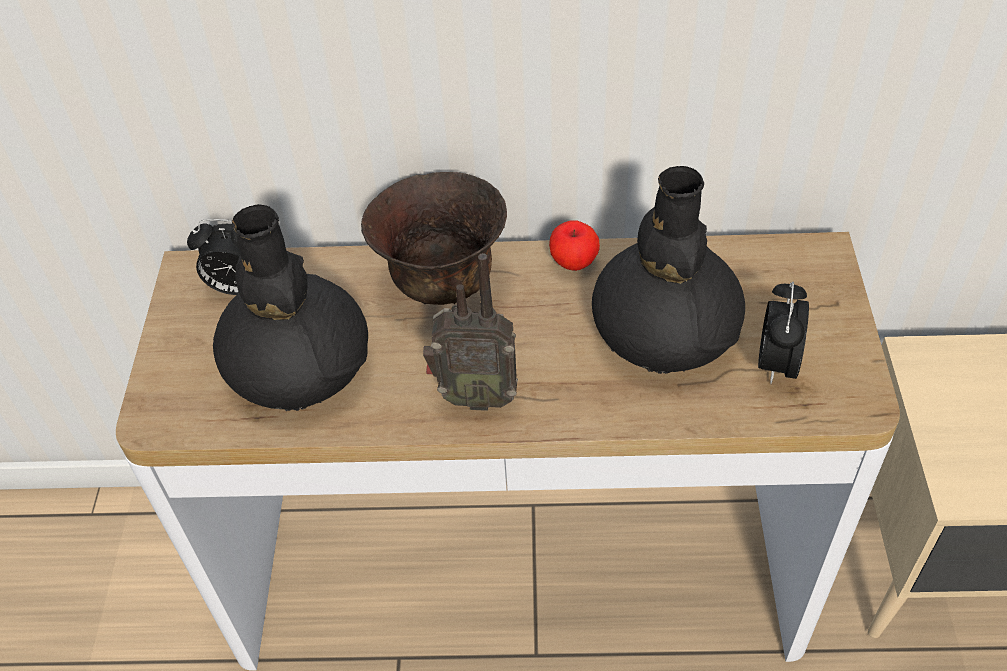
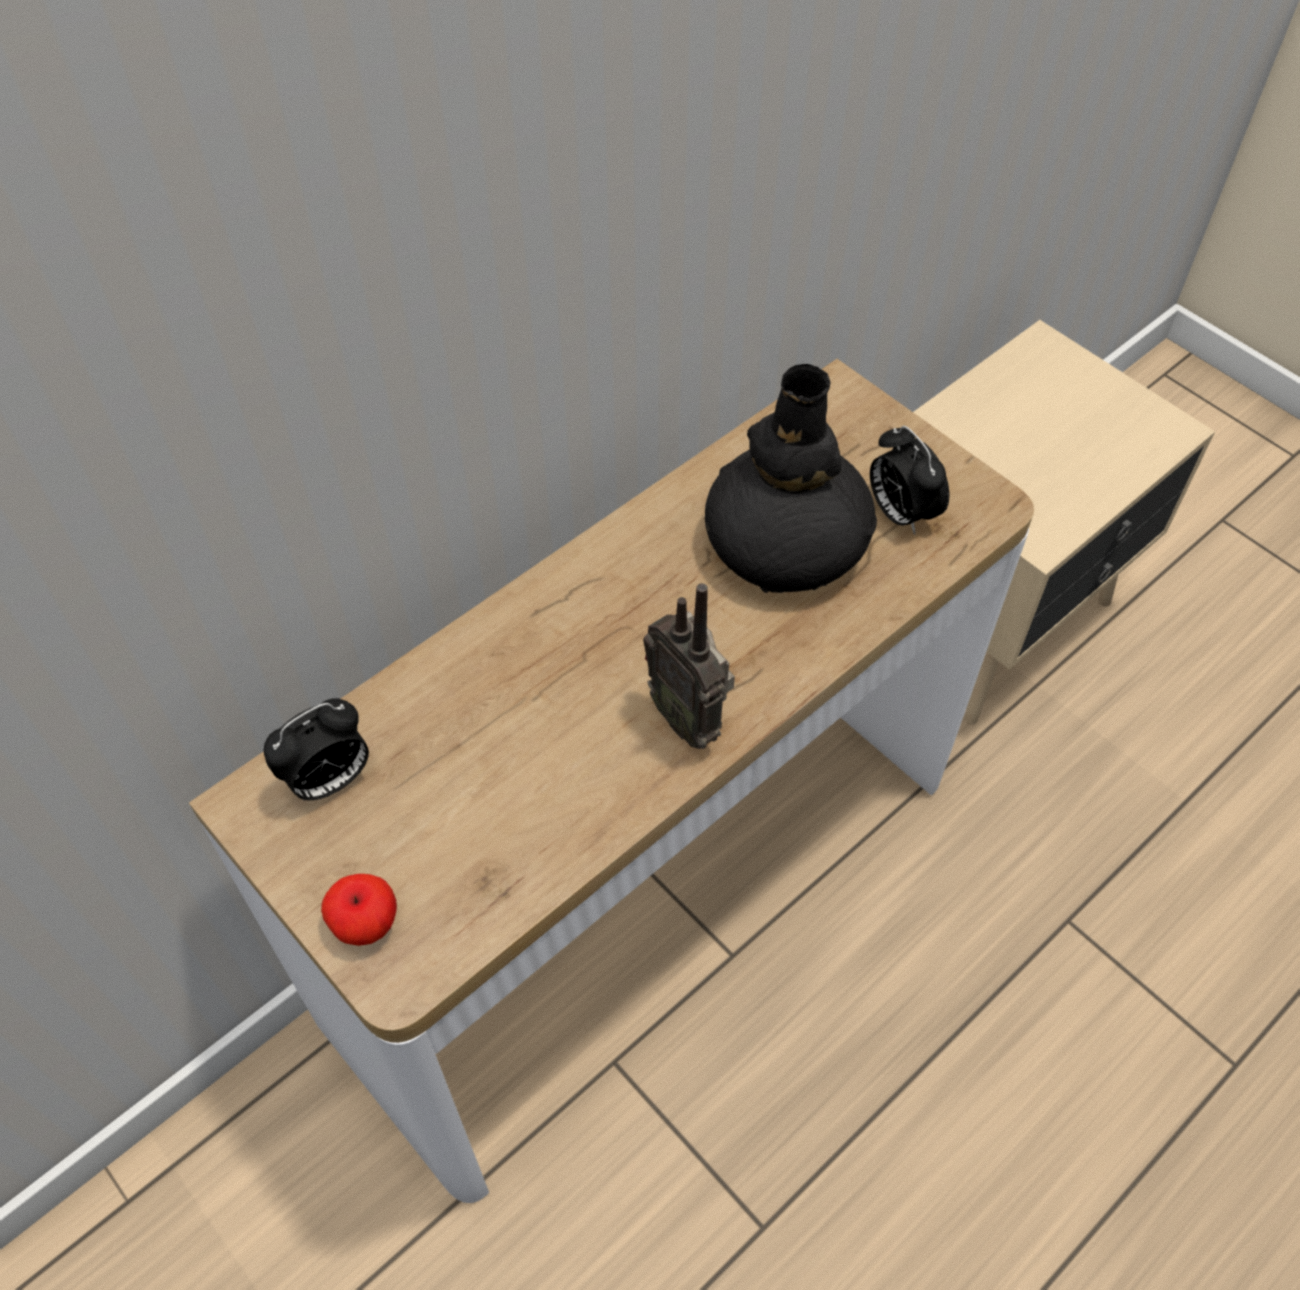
camera: 45 degrees left, 5 degrees up
black vase [213,204,368,411] -> none
brown bowl [361,172,507,305] -> none
radio [423,253,518,411] -> radio turned 90 degrees clockwise [643,583,735,749]
apple [549,220,600,271] -> apple moved to [321,874,397,946]

